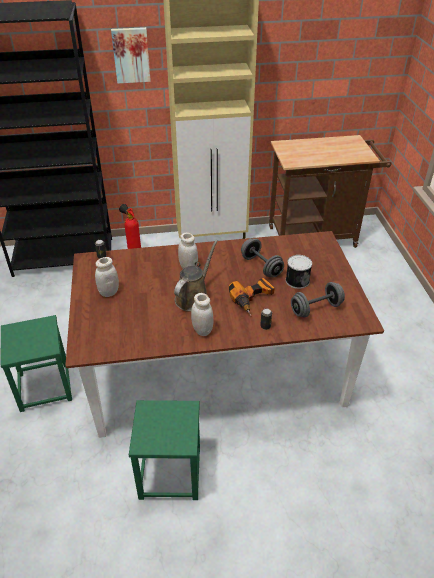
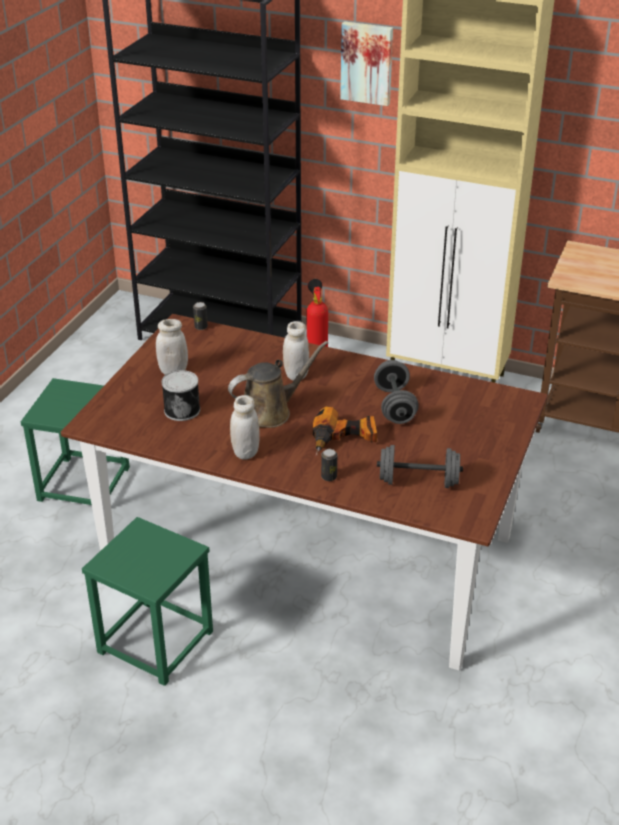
camera: 30 degrees right, 5 degrees down
can [286,255,312,289] -> can moved to [161,370,200,421]

